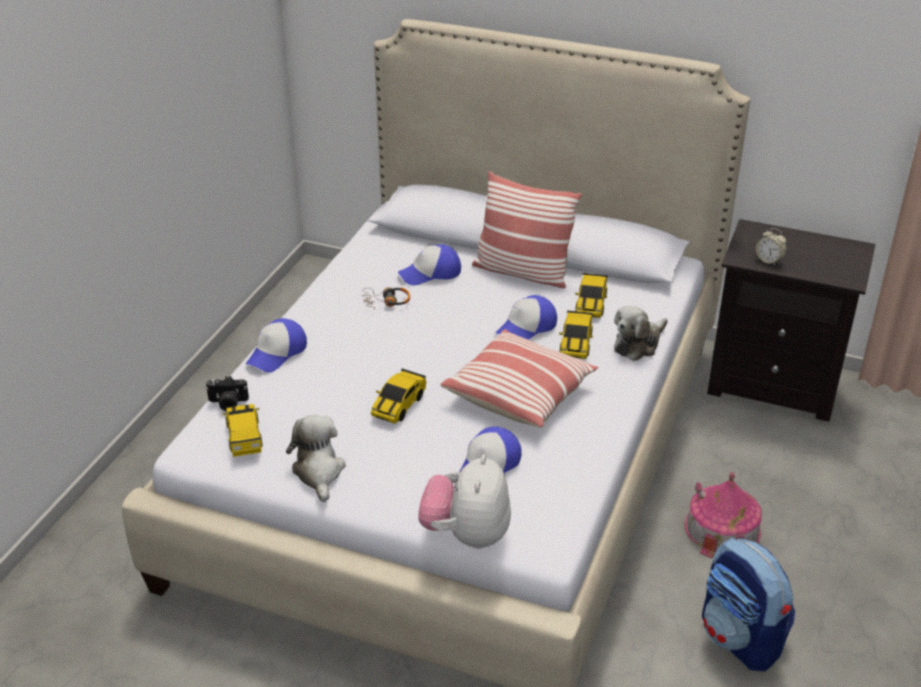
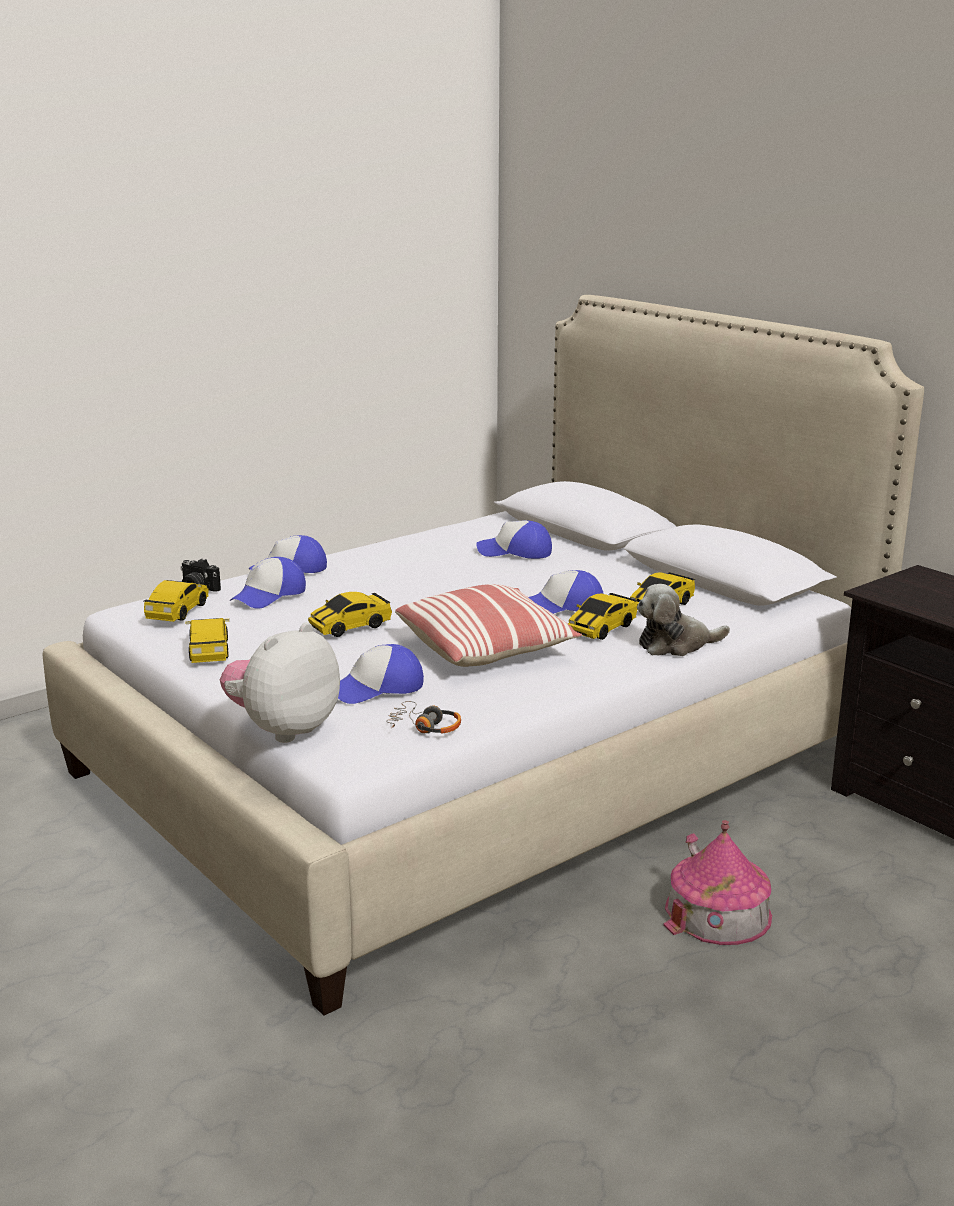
camera: 30 degrees right, 15 degrees down
plush toy [286,415,346,502] -> toy car [185,618,229,663]
headphones [362,287,410,310] -> headphones moved to [386,701,461,733]
pillow [472,171,582,288] -> none
backpack [702,538,795,672] -> none
alarm clock [756,228,786,266] -> none
none -> cap [230,557,306,609]

